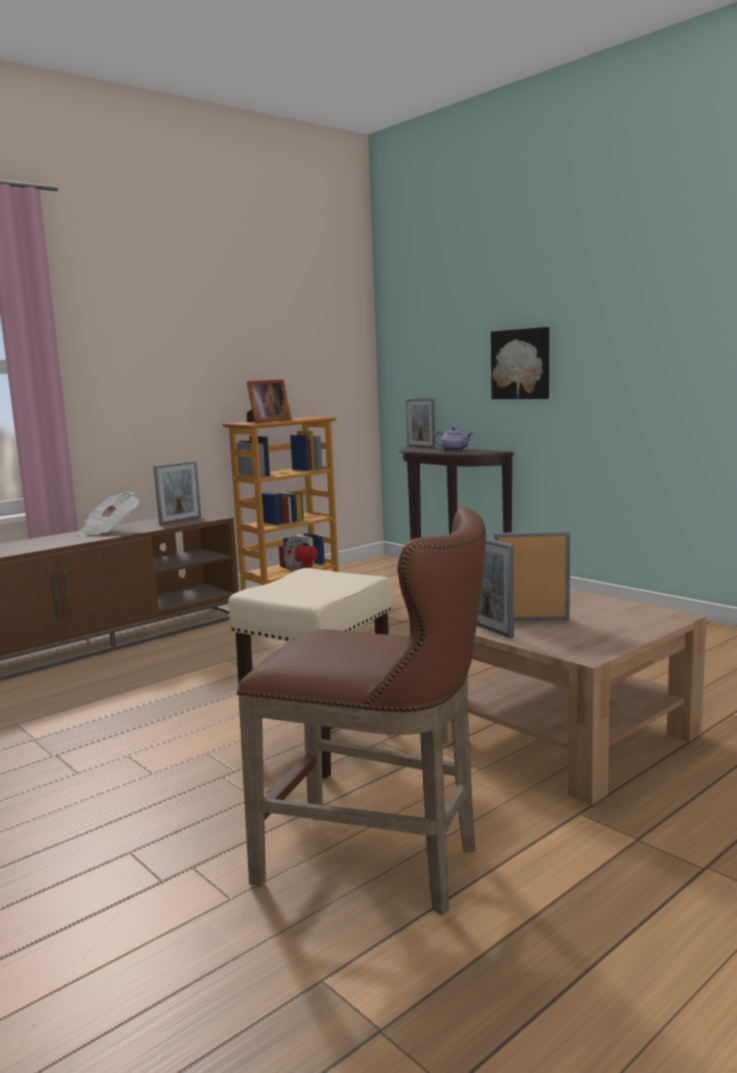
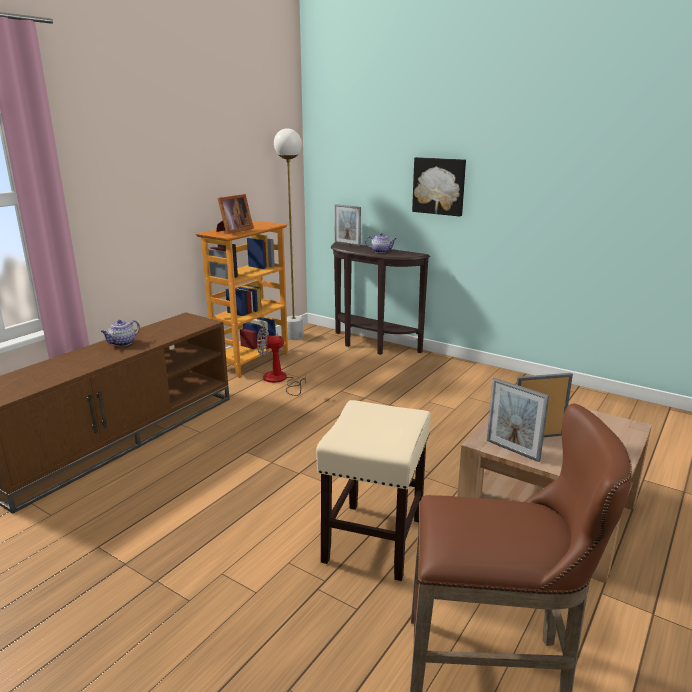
camera: 15 degrees left, 10 degrees up
newspaper [78,492,139,536] -> teapot [101,320,140,346]
picture frame [154,461,201,525] -> none
none -> white floor lamp [274,128,303,340]

